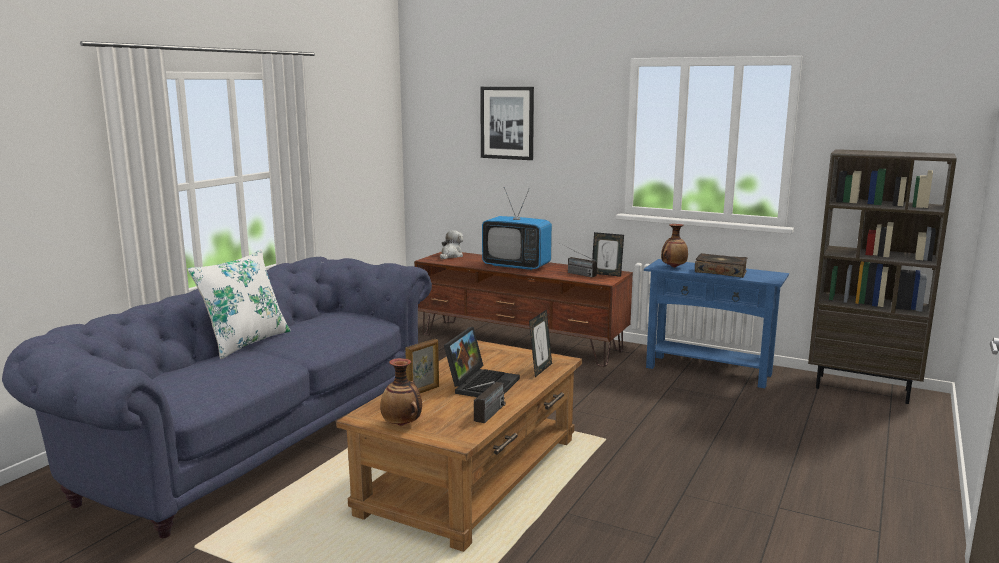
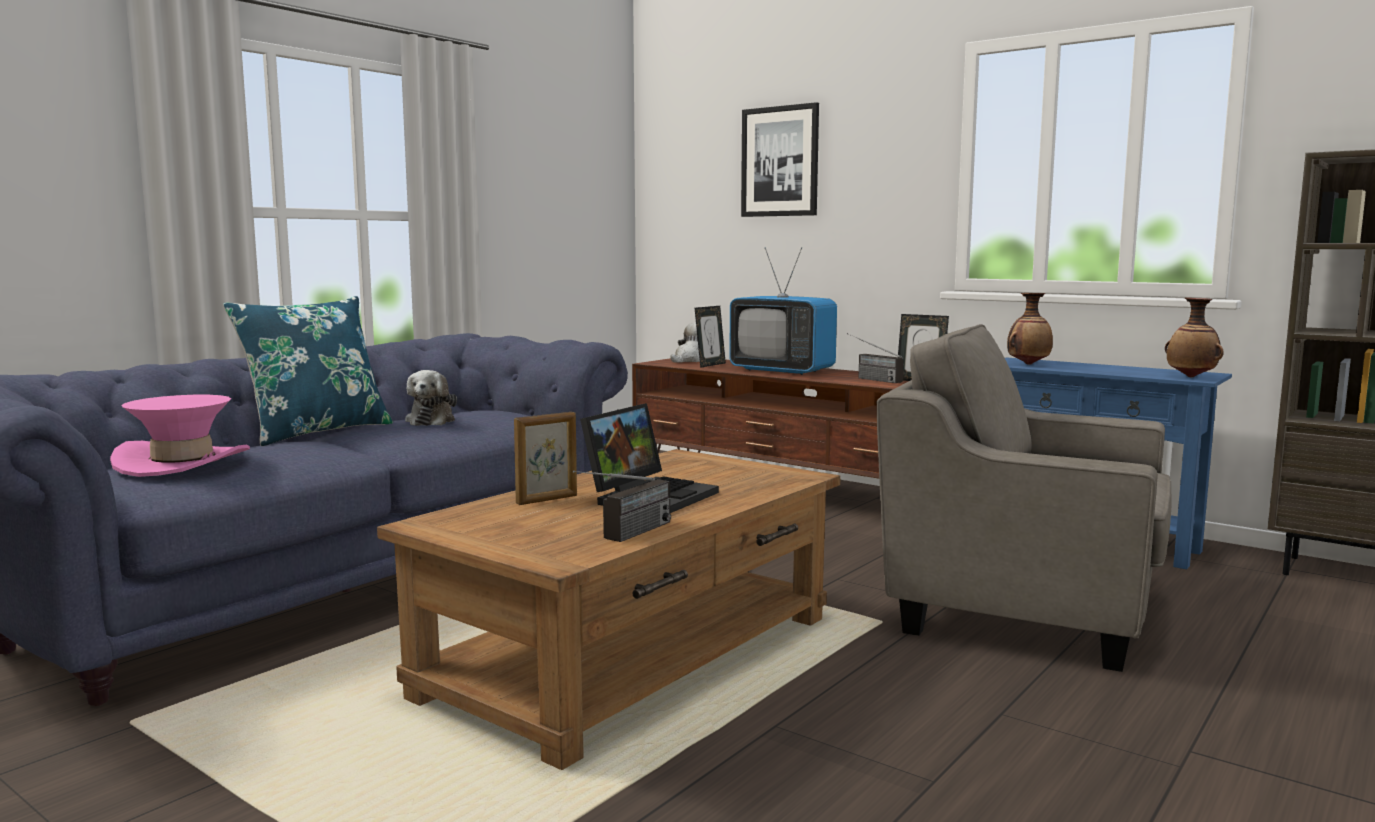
camera: 10 degrees right, 5 degrees down
white pillow [188,249,291,359] -> blue pillow [223,296,393,446]
vase [380,358,422,426] -> vase moved to [1165,298,1224,377]
picture frame [529,310,552,377] -> picture frame moved to [695,306,726,368]
book [695,253,747,278] -> none
none -> pink hat [110,395,250,477]
none -> plush toy [405,370,457,426]
none -> grey armchair [877,324,1172,672]

